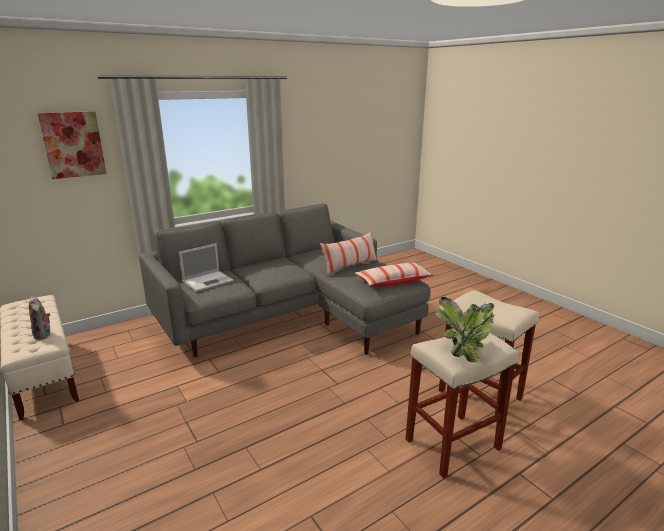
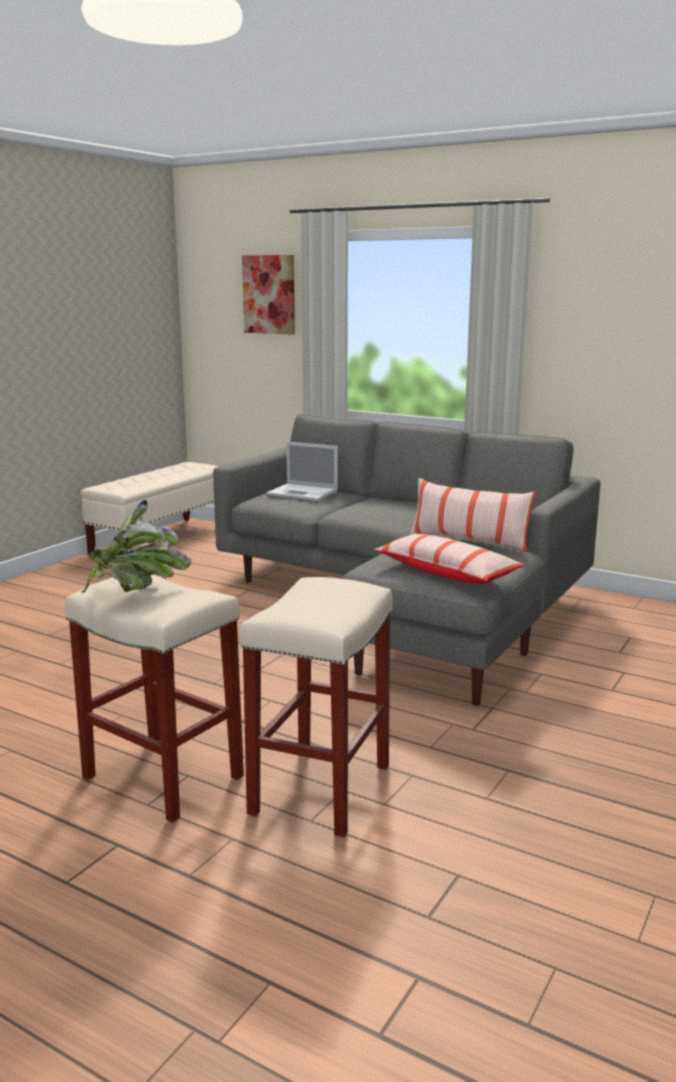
camera: 65 degrees right, 5 degrees down
plush toy [29,296,50,340] -> none

